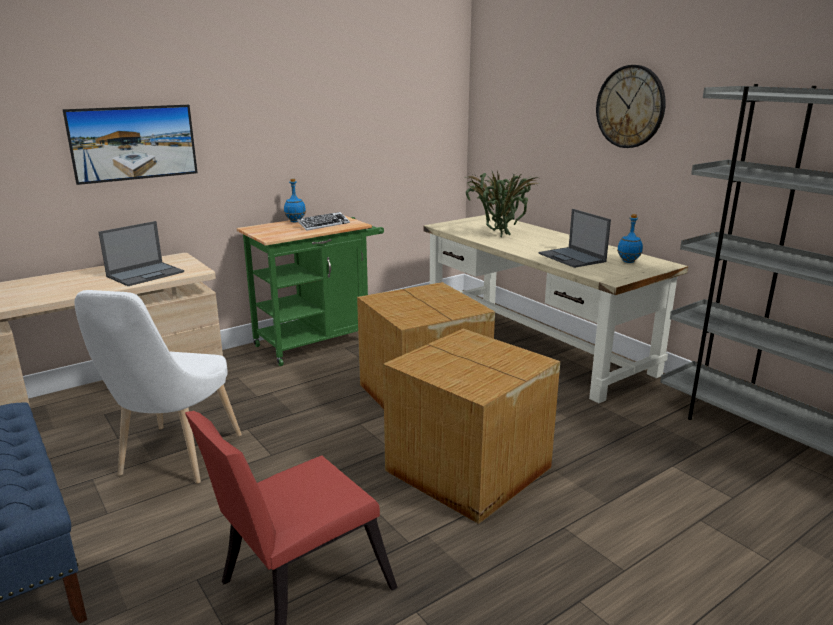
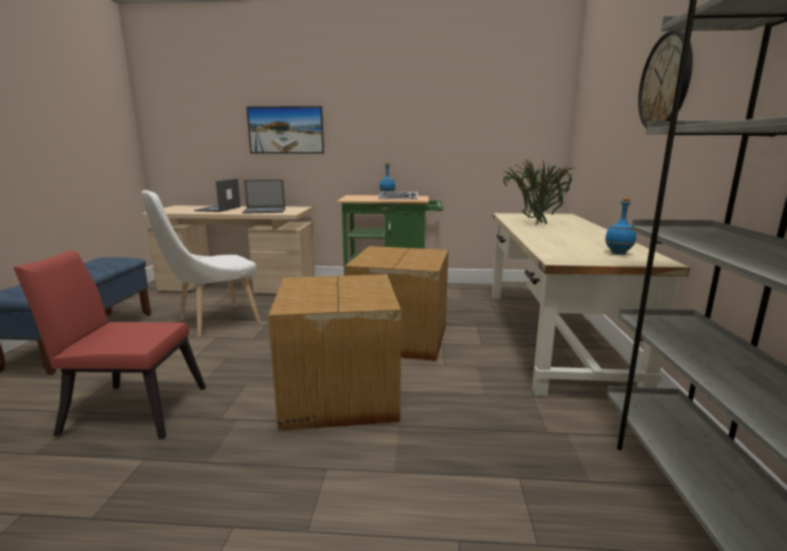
camera: 40 degrees right, 5 degrees down
laptop [539,209,611,268] -> laptop moved to [194,179,241,212]

